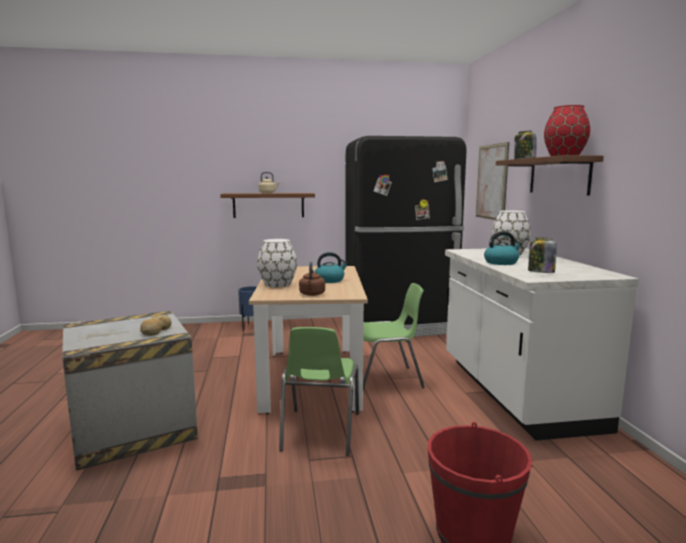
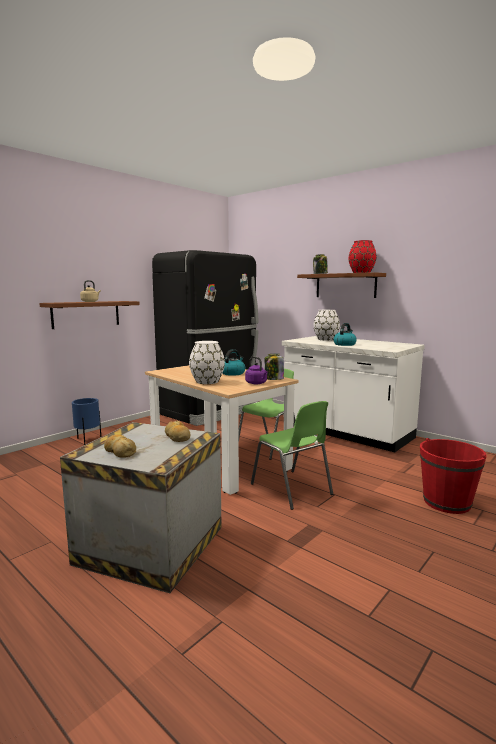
camera: 40 degrees left, 0 degrees up
brown kettle [299,262,325,296] -> purple kettle [245,356,268,384]
picture [476,142,509,220] -> none
jar [528,237,557,273] -> jar moved to [264,354,284,380]
none -> bread [104,435,136,458]

